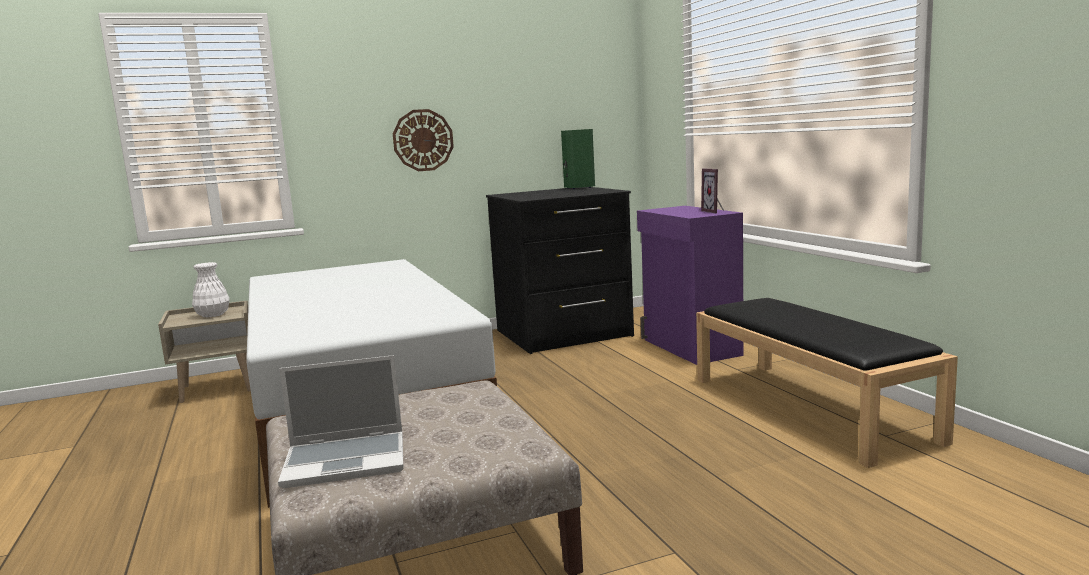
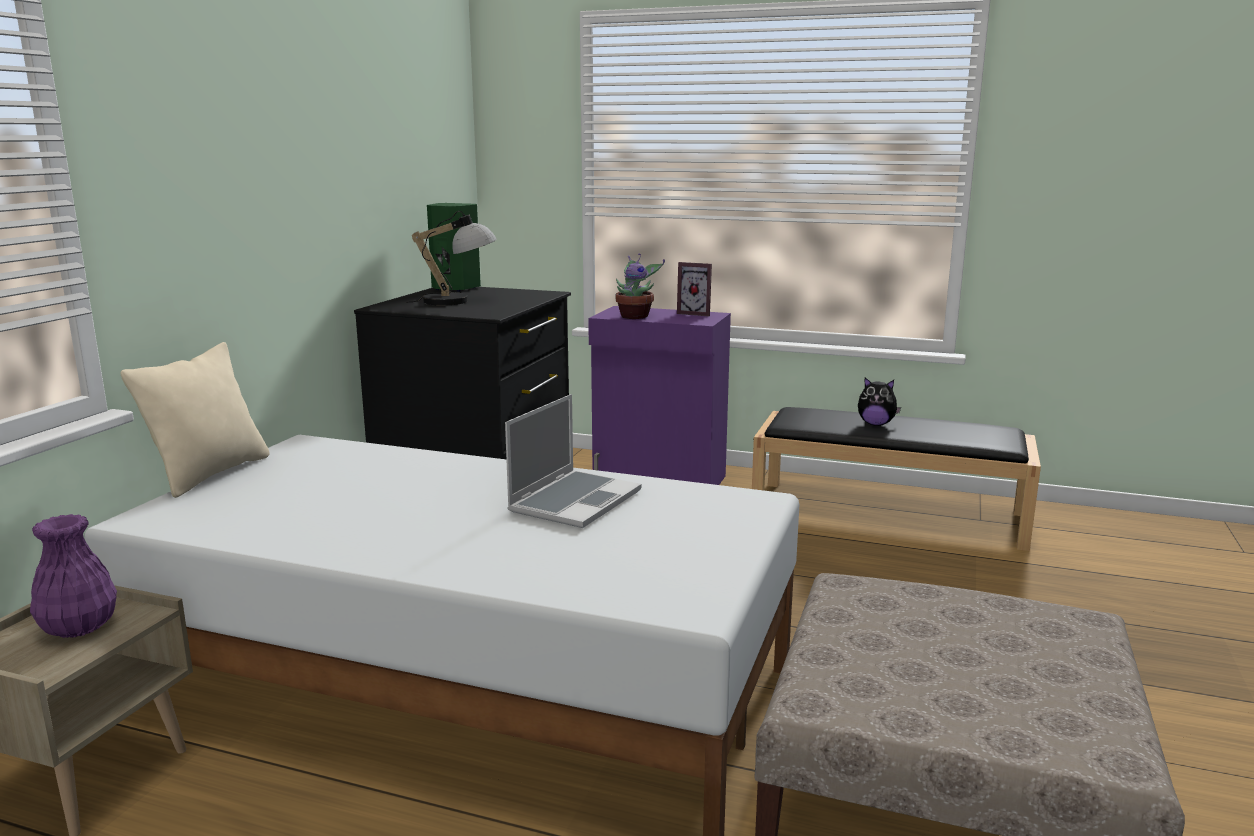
camera: 50 degrees left, 5 degrees up
white vase [192,262,230,317] -> purple vase [30,514,117,638]
laptop [278,355,403,488] -> laptop moved to [505,394,642,528]
wall clock [393,109,454,171] -> none
none -> beige pillow [121,342,270,498]
none -> table lamp [406,211,497,306]
none -> potted plant [615,253,665,319]
none -> plush toy [858,378,901,426]

